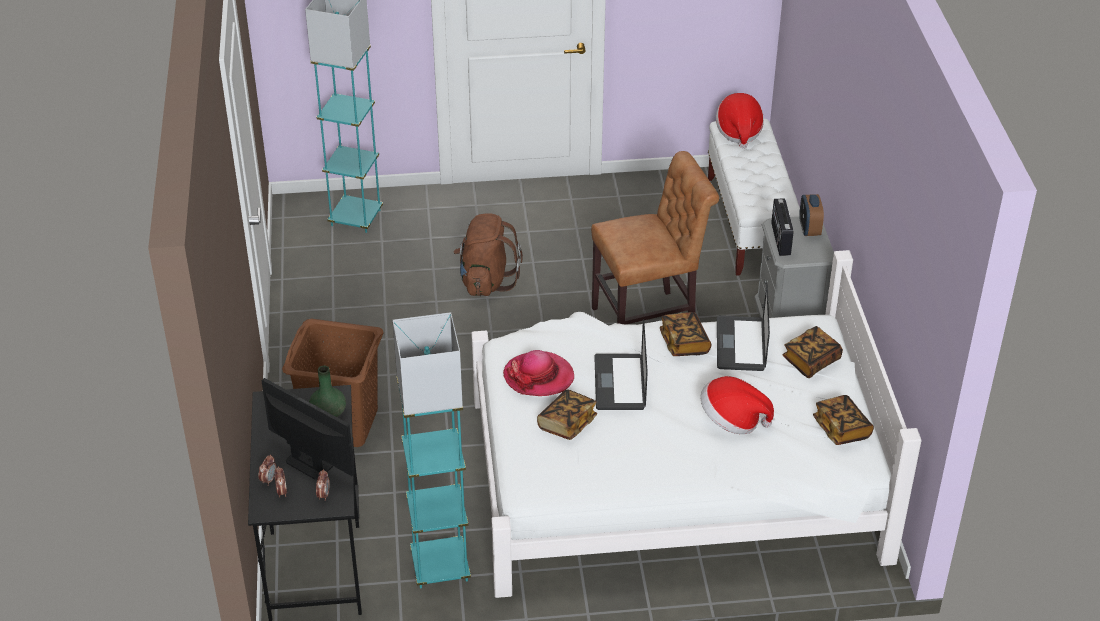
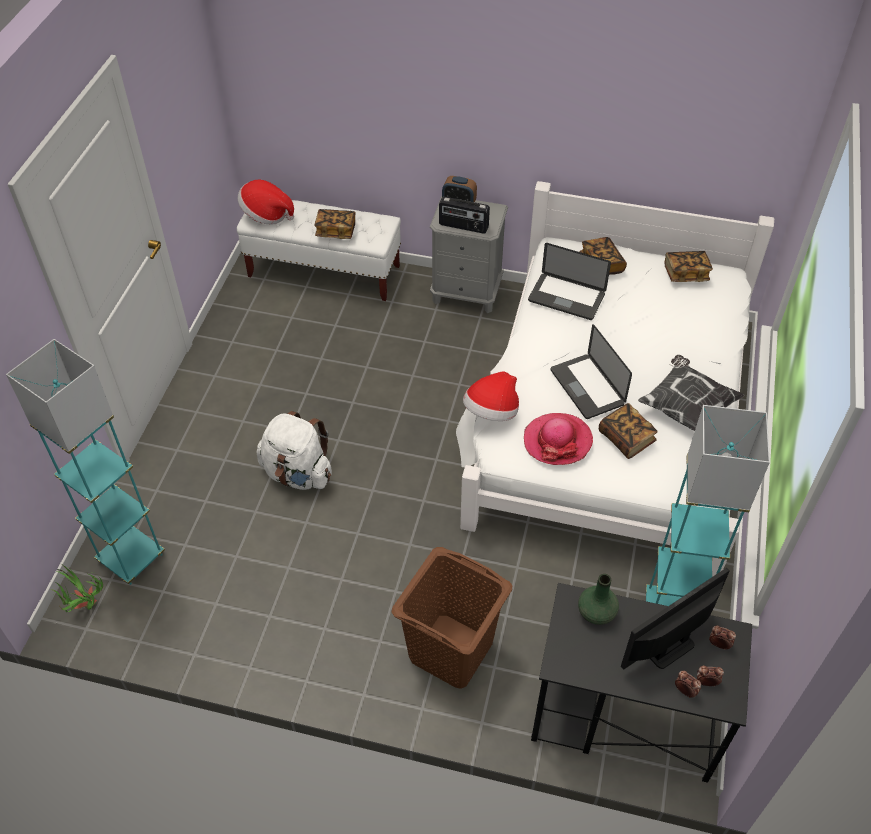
camera: 70 degrees left, 10 degrees up
brown backpack [454,214,523,296] -> white backpack [256,411,332,490]
brown chair [591,151,719,324] -> none
laptop [594,319,648,410] -> laptop turned 45 degrees clockwise [551,324,632,419]
book [660,312,711,356] -> book moved to [314,209,356,239]
hat [700,376,774,434] -> hat moved to [463,371,519,421]
none -> potted plant [50,564,103,612]
none -> pillow [638,355,745,431]

